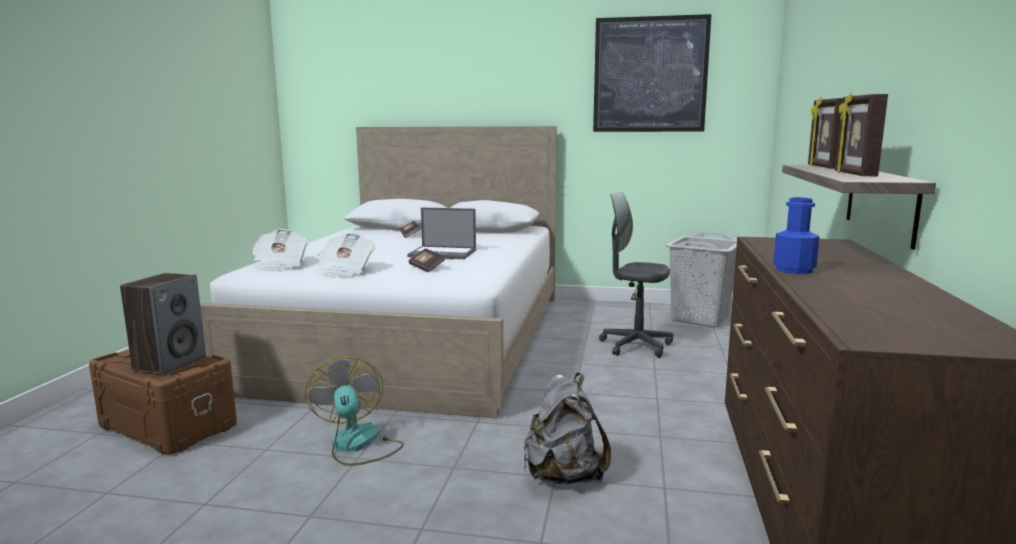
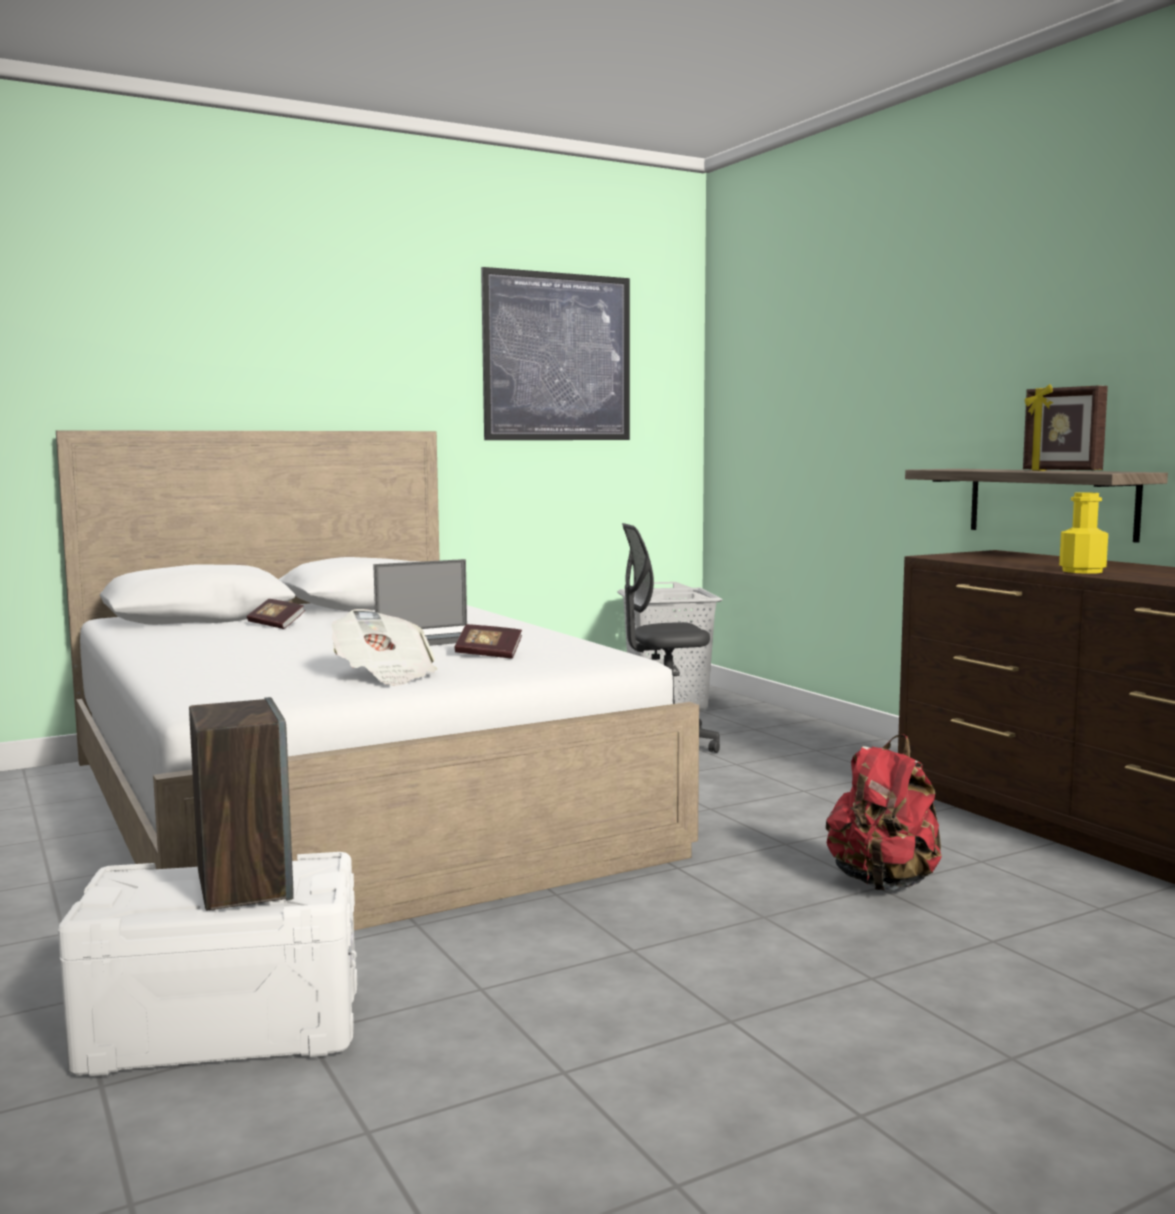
camera: 40 degrees left, 5 degrees down
brown storage box [89,350,237,454] -> white storage box [58,852,357,1077]
newspaper [251,229,309,272] -> none
fan [305,357,404,466] -> none
grey backpack [524,373,611,484] -> red backpack [826,734,942,891]
blue bottle [774,197,820,274] -> yellow bottle [1059,492,1108,574]
picture frame [808,97,842,169] -> none

